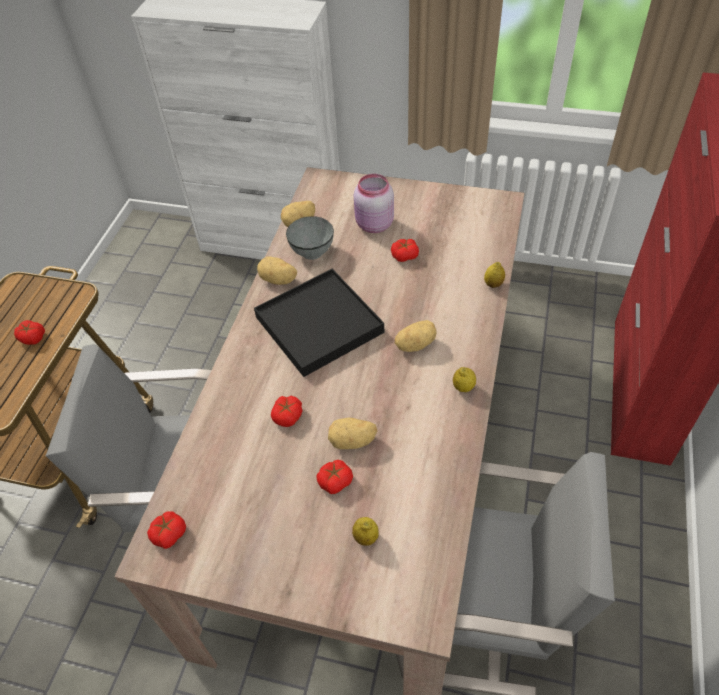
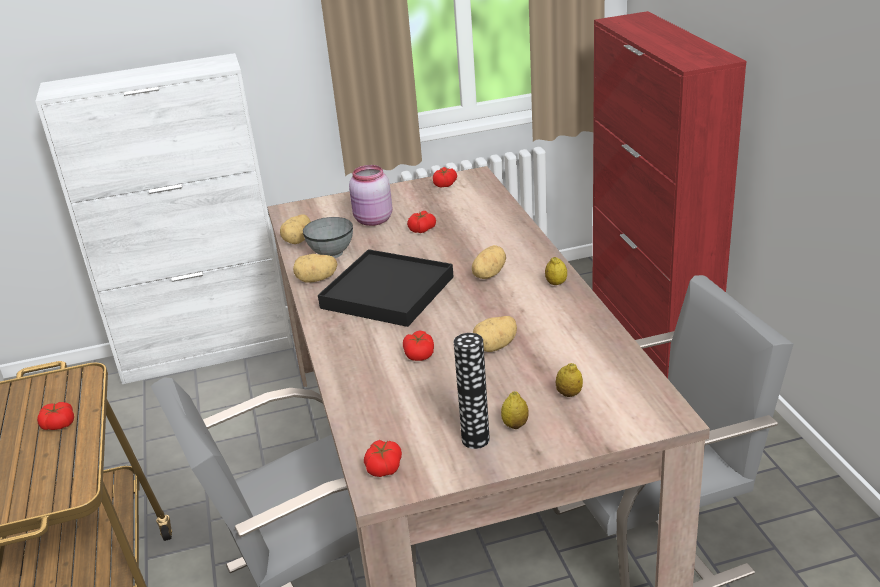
camera: 30 degrees left, 20 degrees down
tomato [316,460,353,494] -> tomato moved to [433,167,457,188]
lemon [484,262,505,288] -> lemon moved to [501,391,529,429]
none -> vase [454,333,490,449]

